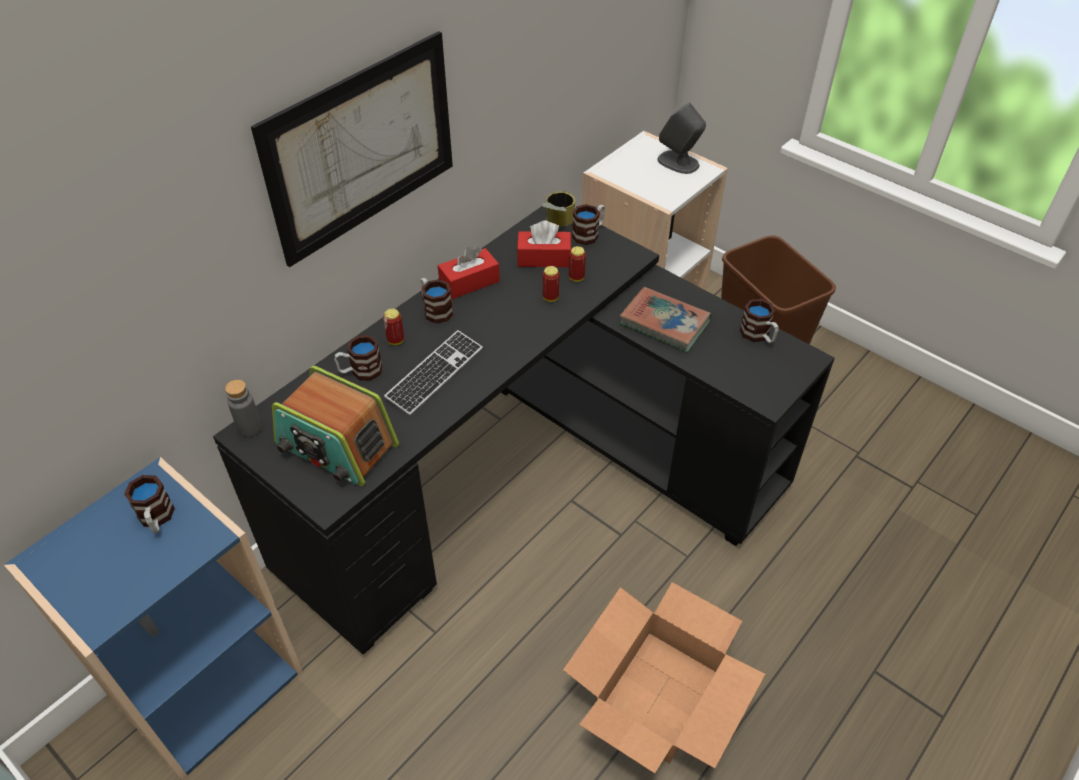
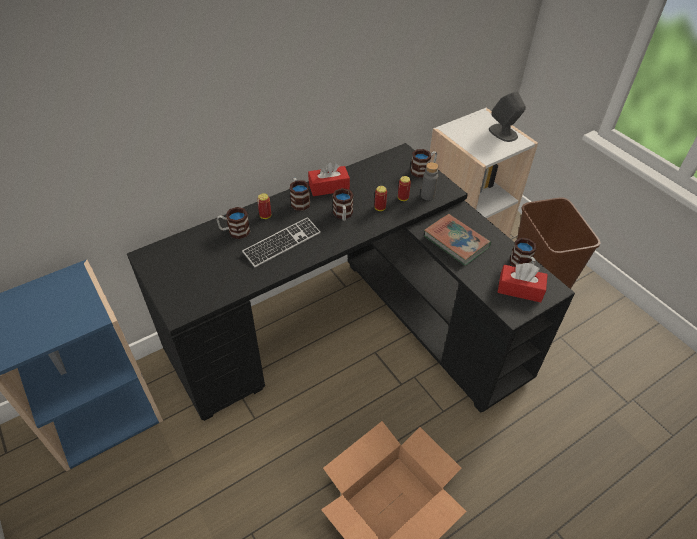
camera: 15 degrees right, 0 degrees up
mug [124,475,175,533] -> mug moved to [333,188,354,221]
grey bottle [225,380,262,437] -> grey bottle moved to [421,162,438,200]
picture [251,31,453,267] -> none
radio [272,366,399,486] -> none
red tissue box [517,221,571,267] -> red tissue box moved to [498,263,548,303]
can [541,191,575,227] -> none

